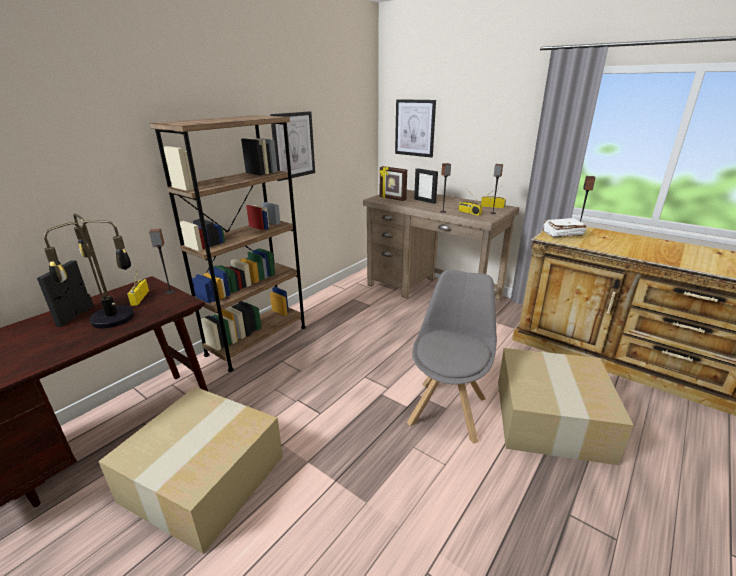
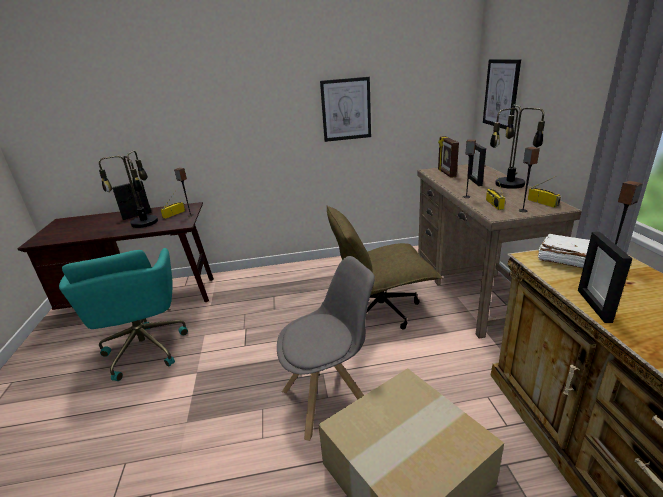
camera: 45 degrees right, 0 degrees up
cardboard box [98,387,283,554] -> turquoise office chair [59,248,188,381]
brown bookcase [150,115,306,372] -> none
none -> beige office chair [327,205,442,330]
none -> table lamp [490,105,545,189]
none -> picture frame [578,232,632,323]

